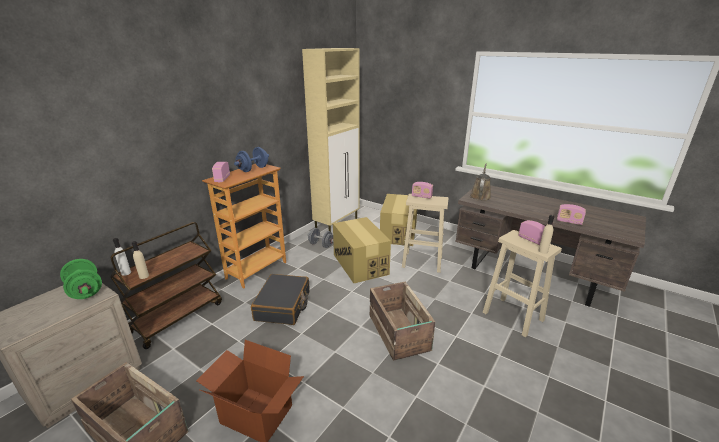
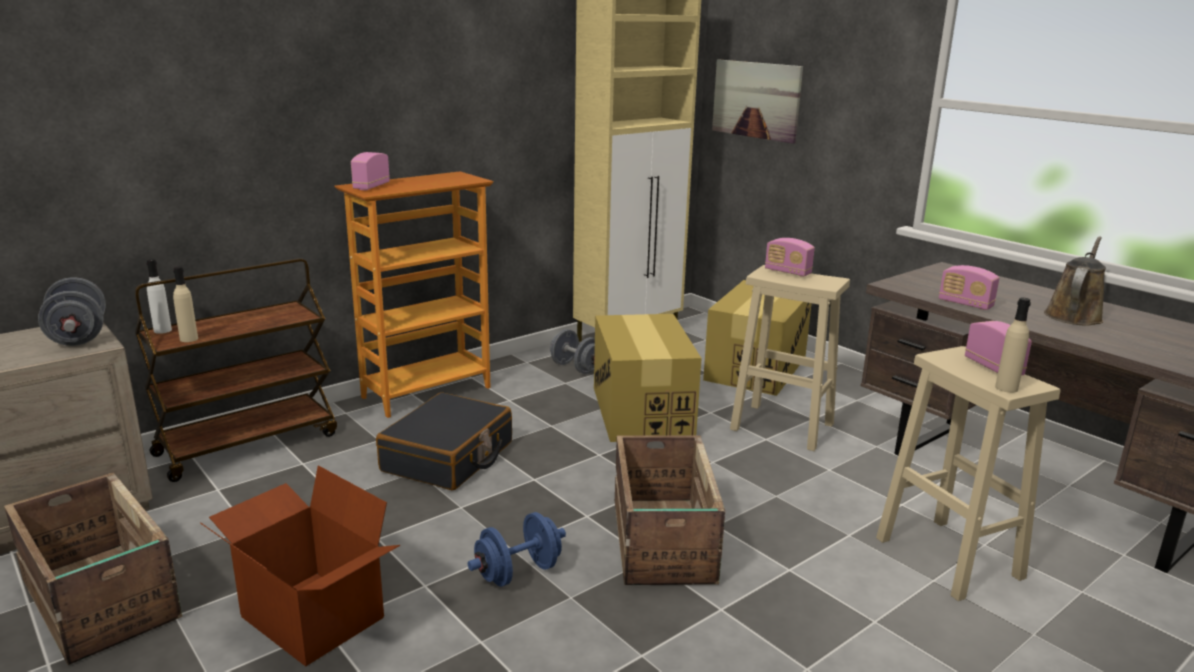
camera: 15 degrees right, 5 degrees down
green dumbbell [60,259,102,299] -> grey dumbbell [38,277,106,346]
blue dumbbell [234,147,269,172] -> blue dumbbell moved to [468,512,566,587]
brown watering can [470,164,491,201] -> brown watering can moved to [1044,236,1106,326]
radio [557,204,586,225] -> radio moved to [939,265,999,310]
none -> picture [712,59,803,144]

